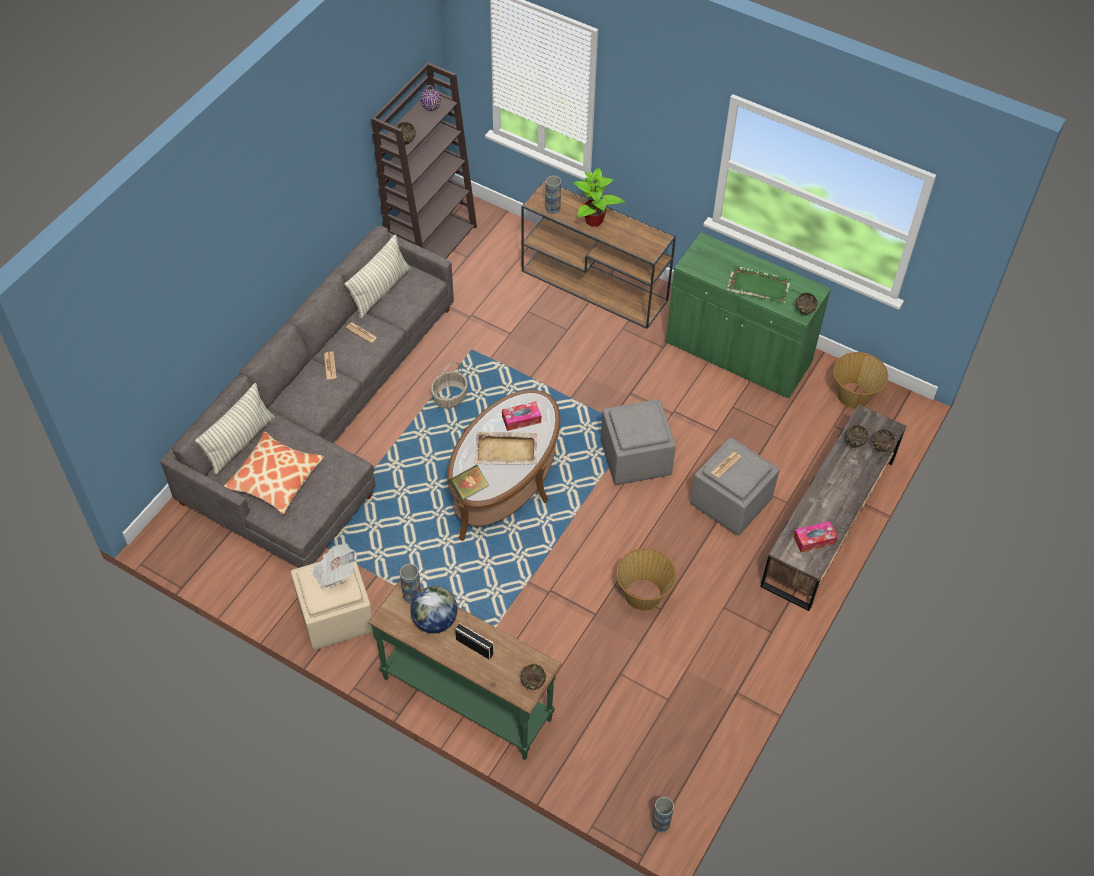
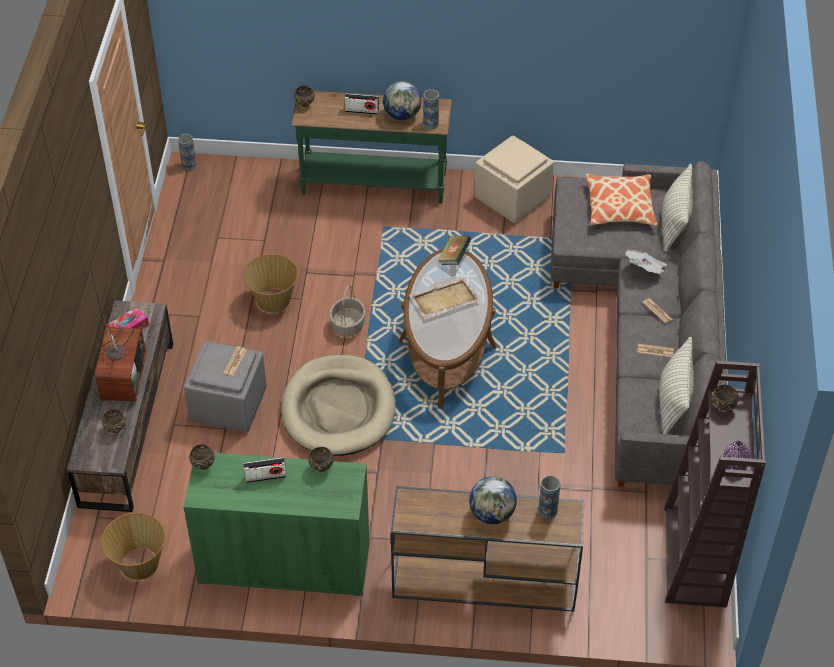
camera: 155 degrees right, 5 degrees down
newspaper [311,543,357,589] -> newspaper moved to [625,250,667,274]
basket [431,362,468,409] -> basket moved to [329,285,365,337]
tissue box [502,401,541,431] -> none
potted plant [573,168,625,227] -> globe [469,476,517,524]
grey ottoman [601,399,676,485] -> beige dog bed [281,355,396,456]
green tray [726,265,791,303] -> radio [243,457,287,483]
brown bowl [872,430,895,451] -> brown bowl moved to [308,447,334,472]
none -> television [93,315,146,402]

